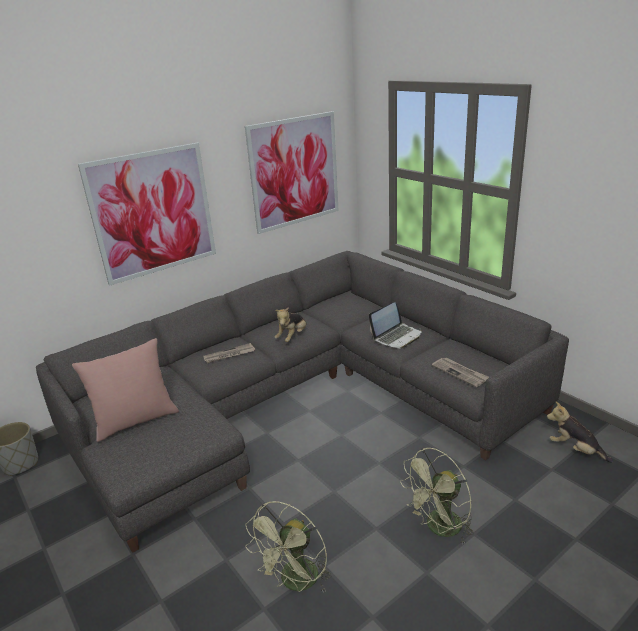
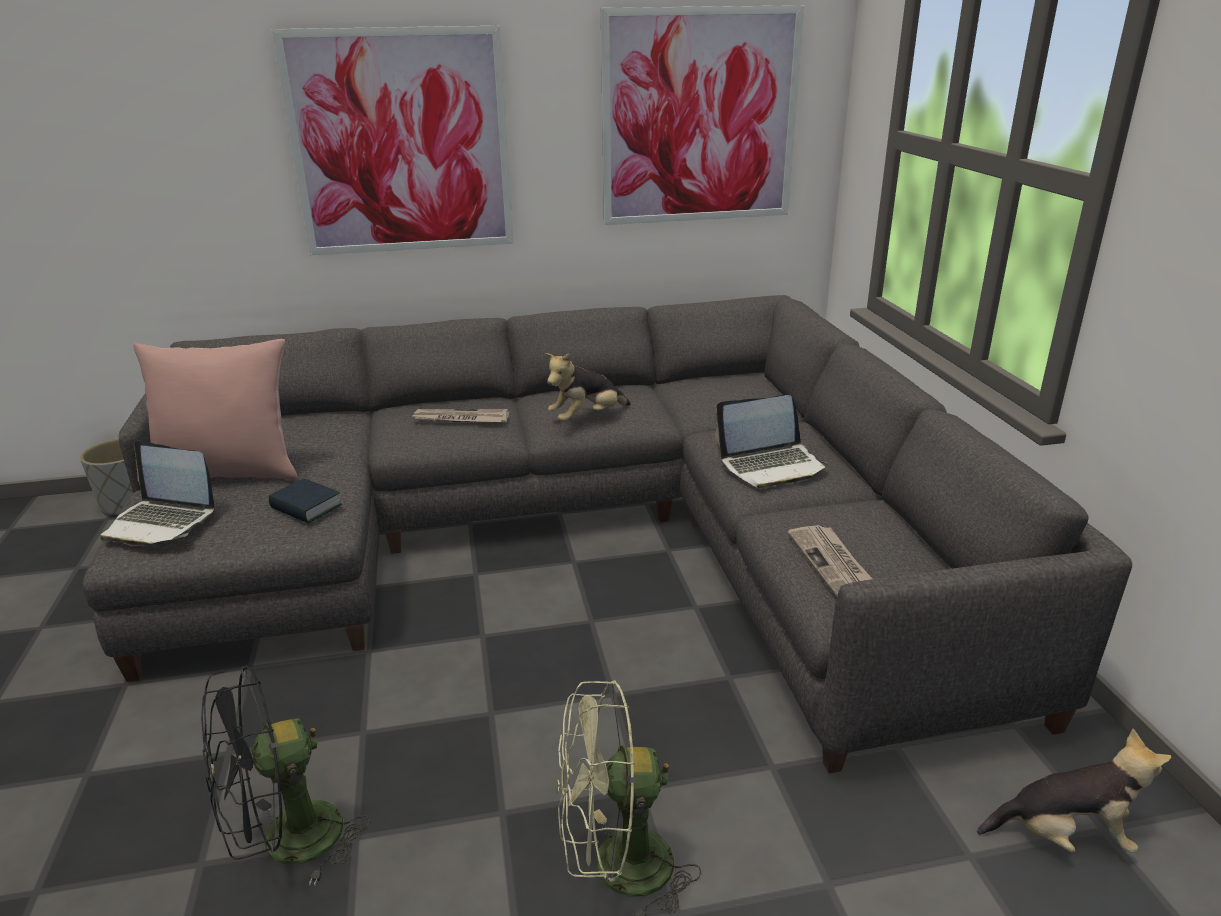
camera: 25 degrees right, 0 degrees up
green fan [245,501,332,592] -> black fan [201,665,370,886]
plush toy [547,401,613,463] -> plush toy turned 120 degrees clockwise [977,729,1171,853]
none -> laptop [100,441,214,546]
none -> book [268,478,342,523]

